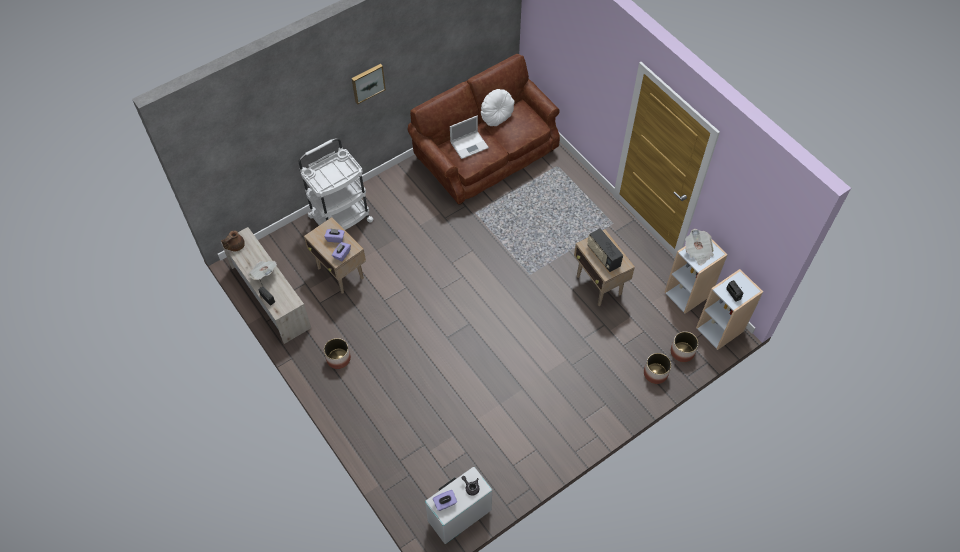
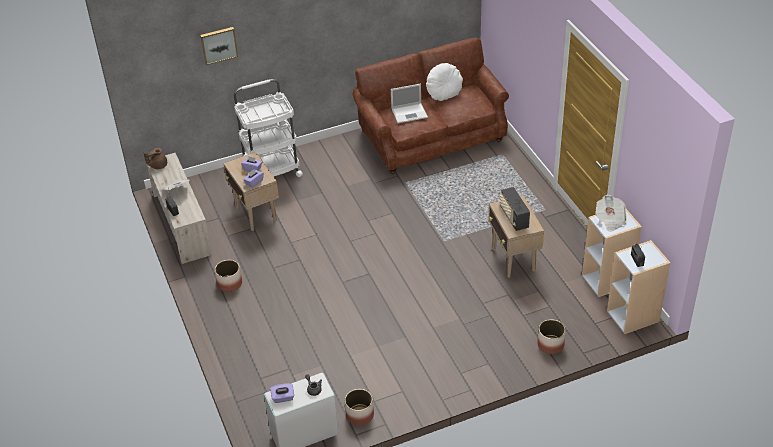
camera: 15 degrees right, 15 degrees down
picture [352,64,386,104] -> picture moved to [200,27,238,65]
planter [671,332,699,362] -> planter moved to [345,389,374,425]

